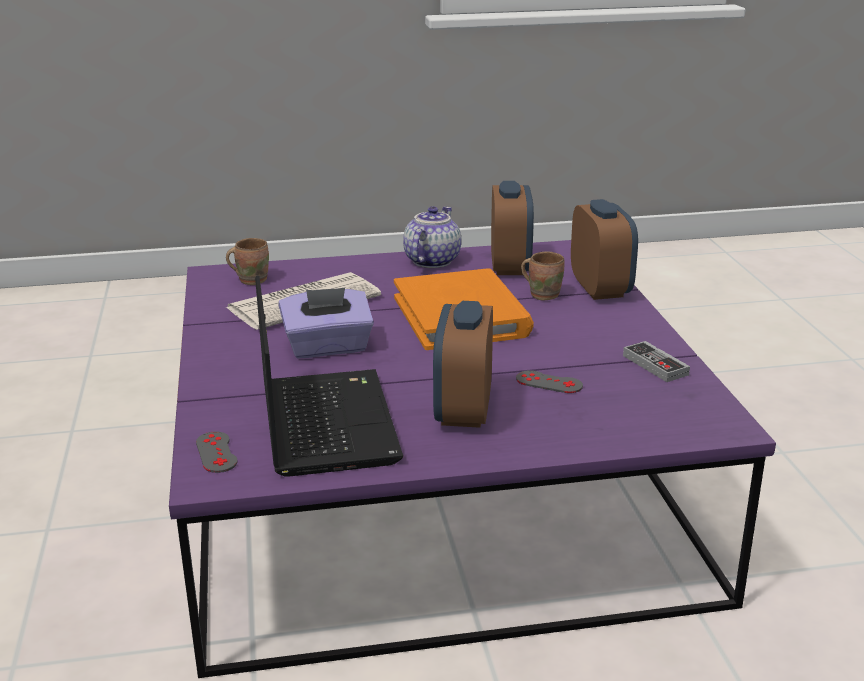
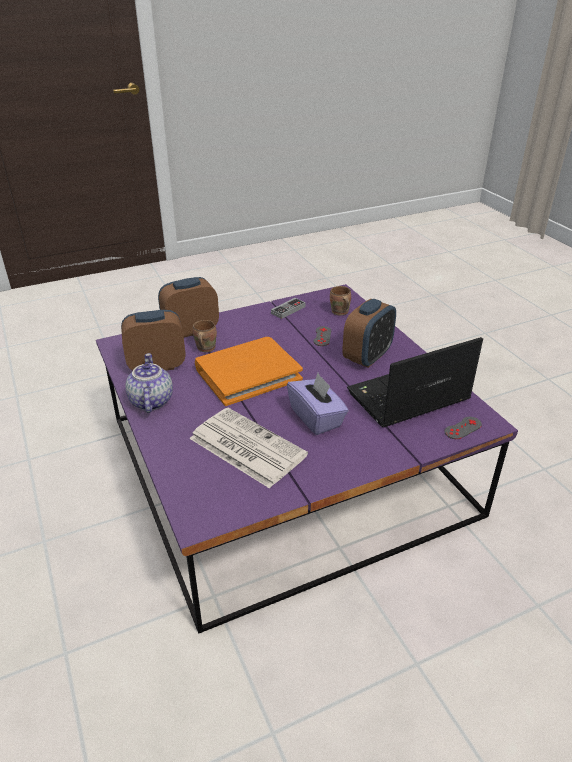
camera: 105 degrees left, 10 degrees up
brown mug [226,238,269,285] -> brown mug moved to [330,286,351,315]
teapot [403,206,461,268] -> teapot turned 75 degrees clockwise [125,353,173,413]
alarm clock [433,301,493,428] -> alarm clock turned 45 degrees counterclockwise [342,299,396,368]

